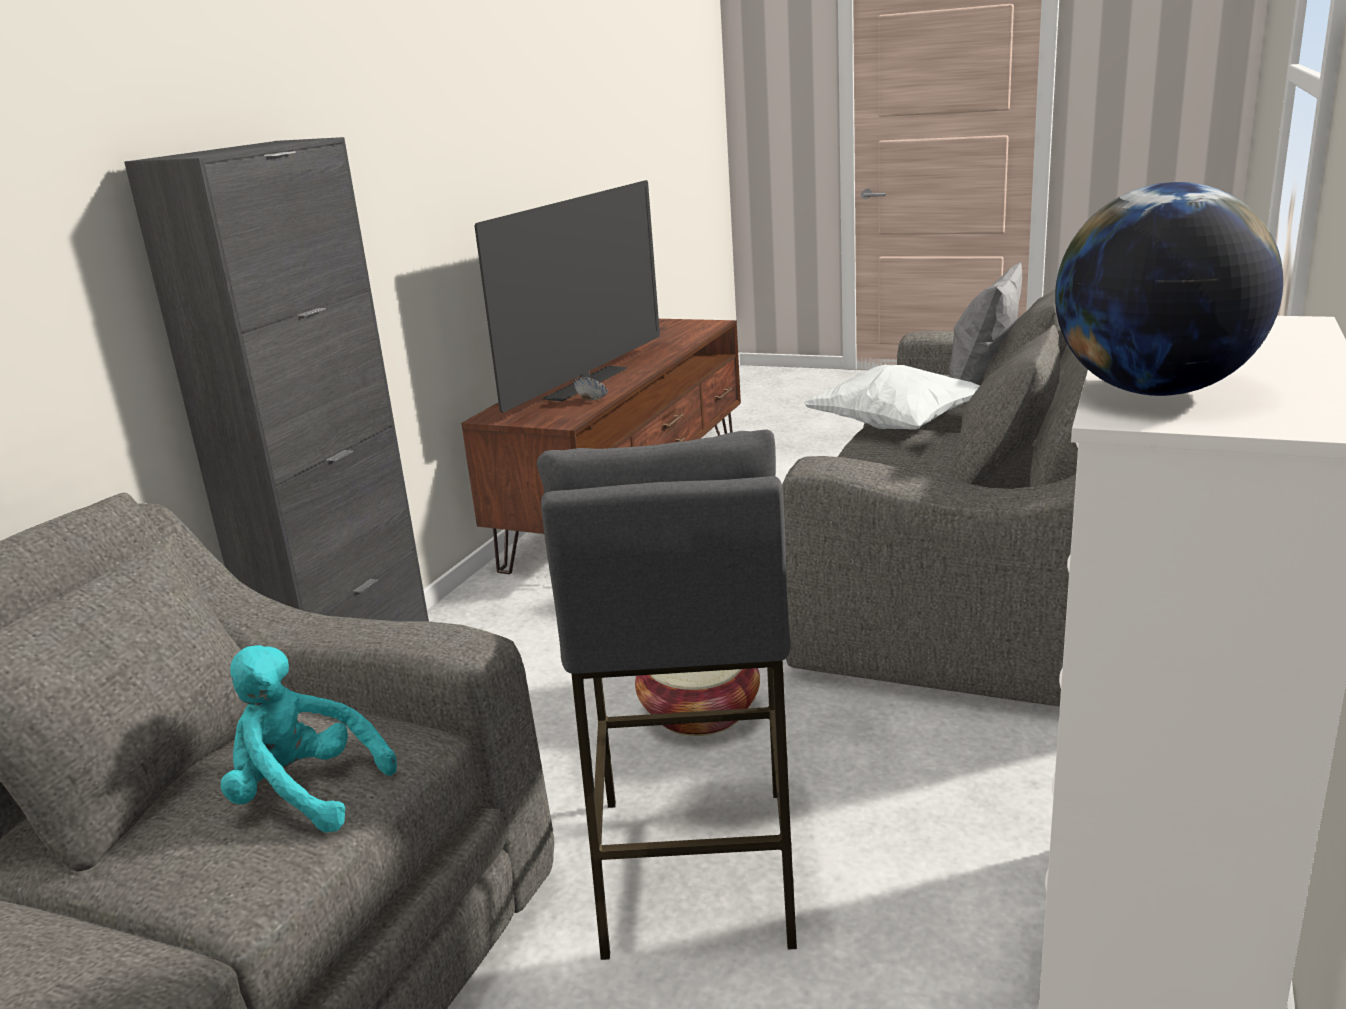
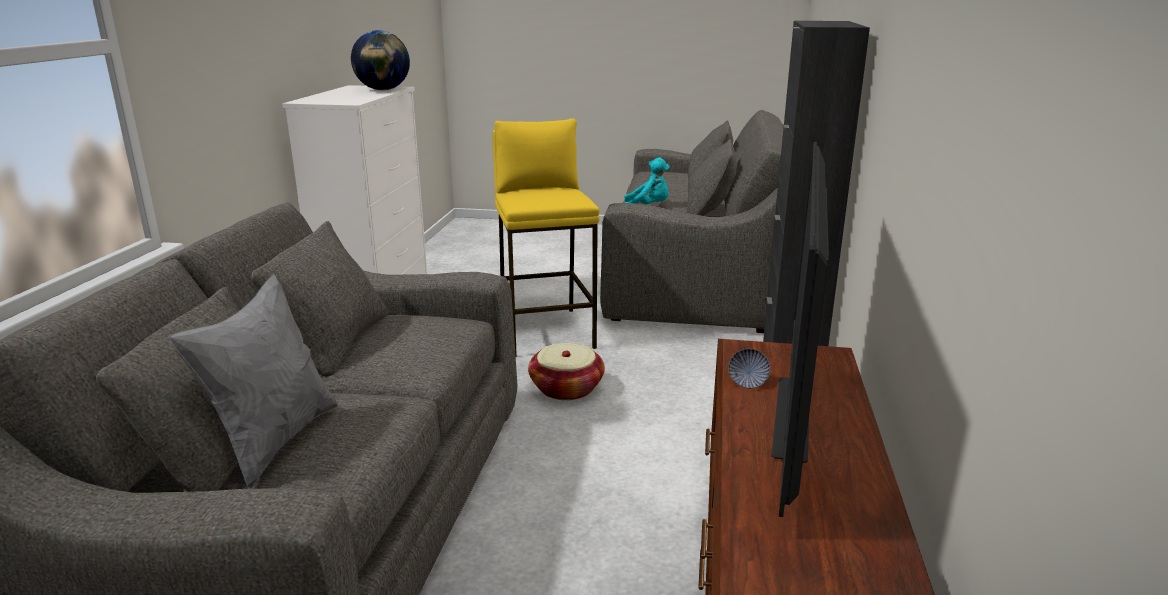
camera: 165 degrees right, 0 degrees up
grey stool [537,429,797,960] -> yellow stool [492,118,600,357]
white pillow [803,365,980,430] -> none

